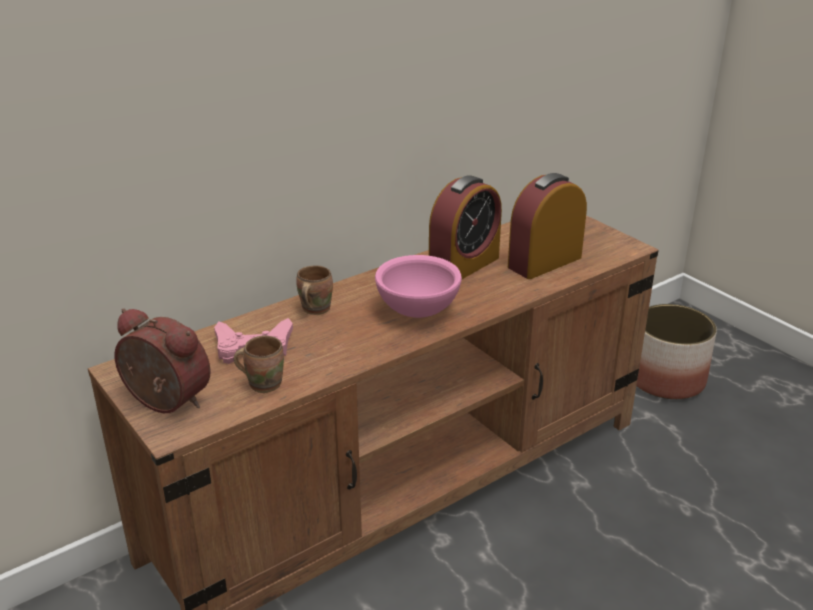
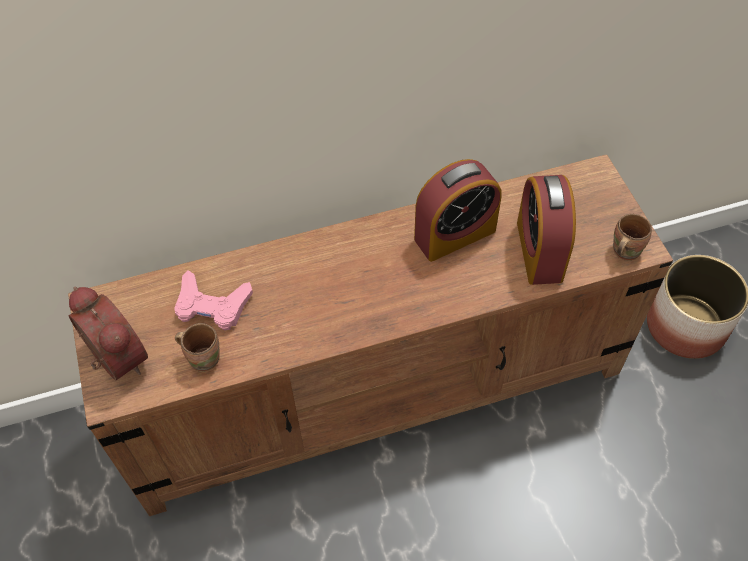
camera: 20 degrees right, 25 degrees up
brown mug [296,265,333,315] -> brown mug moved to [613,214,652,261]
pink bowl [375,255,462,318] -> none
alarm clock [508,173,587,279] -> alarm clock turned 75 degrees counterclockwise [517,175,576,285]

